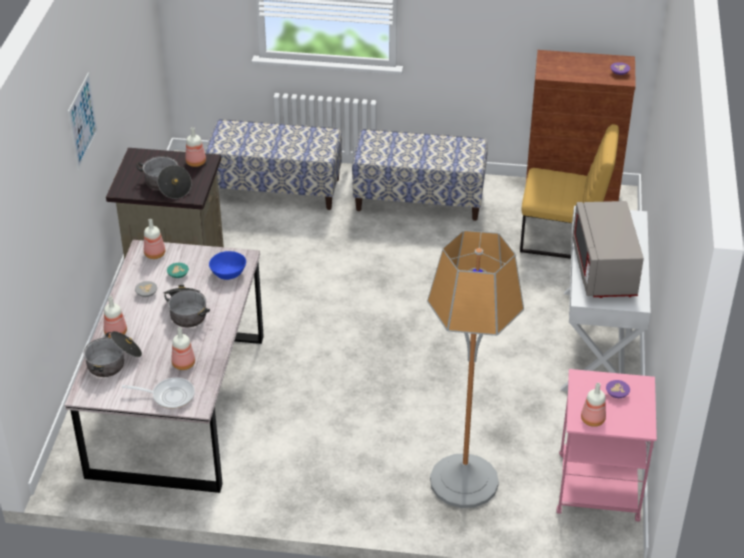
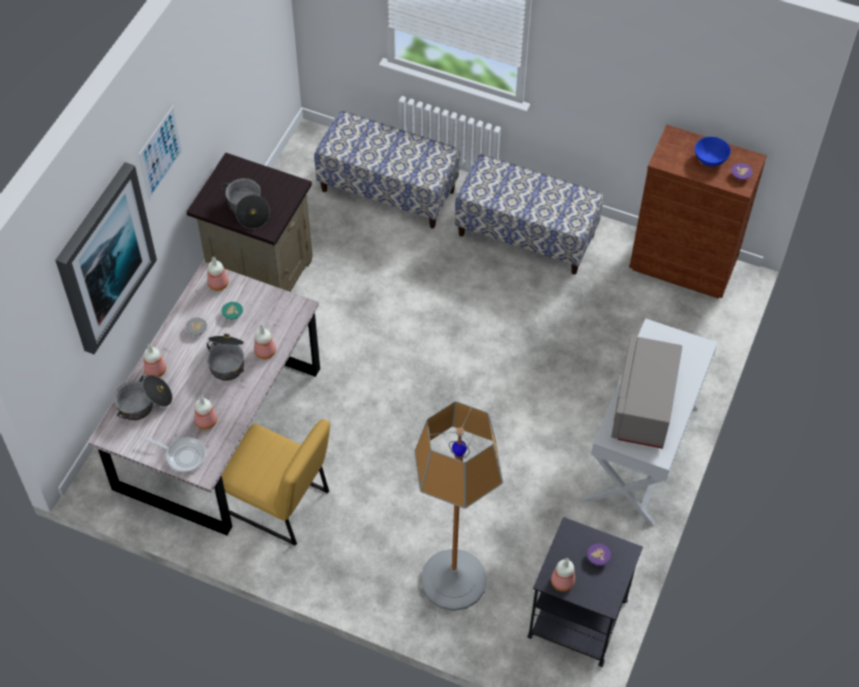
camera: 15 degrees right, 15 degrees up
bottle [185,127,206,167] -> bottle moved to [254,325,276,359]
blue bowl [209,251,246,280] -> blue bowl moved to [695,137,731,166]
yellow chair [520,124,619,259] -> yellow chair moved to [221,419,330,546]
pink cart [557,369,657,522] -> black cart [527,517,643,667]
none -> picture [55,162,157,354]

